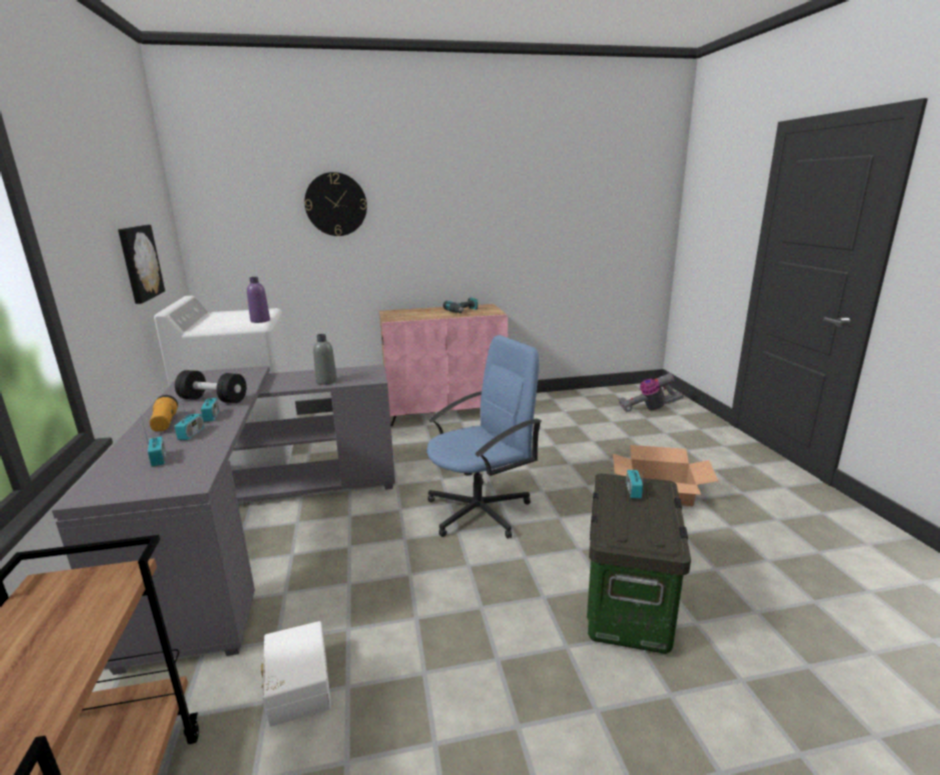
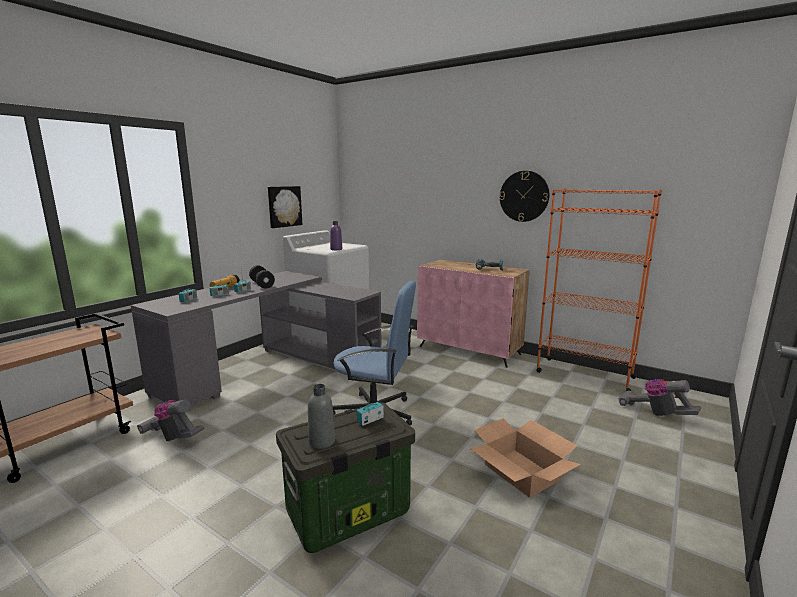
camera: 45 degrees right, 5 degrees down
white storage box [261,621,331,727] -> vacuum cleaner [137,400,204,441]
wall clock [305,172,367,236] -> wall clock moved to [500,171,549,222]
grey bottle [313,334,337,385] -> grey bottle moved to [308,384,335,449]
none -> orange bookcase [536,189,662,391]

